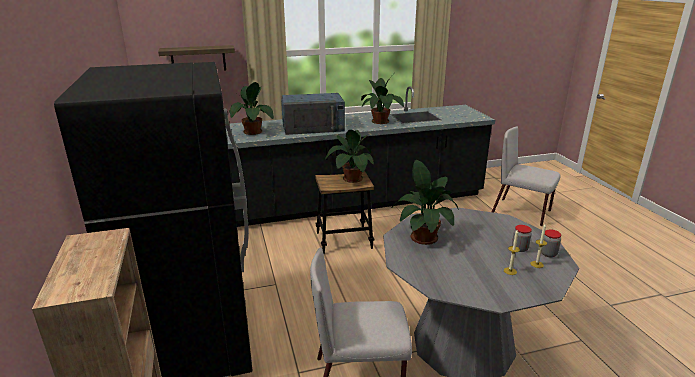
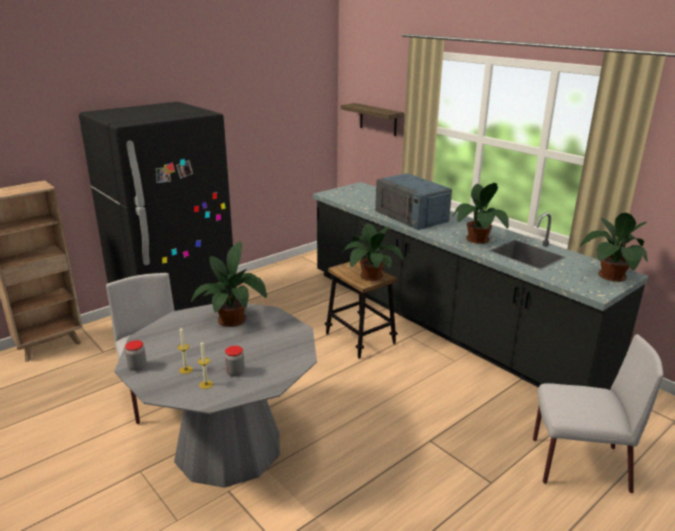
camera: 65 degrees right, 0 degrees up
potted plant [228,82,274,135] -> potted plant moved to [580,213,648,282]
grey chair [492,126,561,226] -> grey chair turned 90 degrees clockwise [533,334,663,493]
jar [541,230,561,257] -> jar moved to [125,340,147,371]

